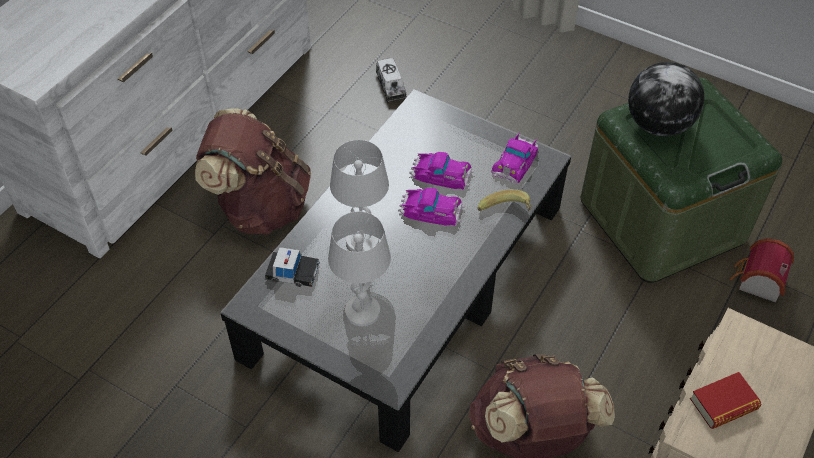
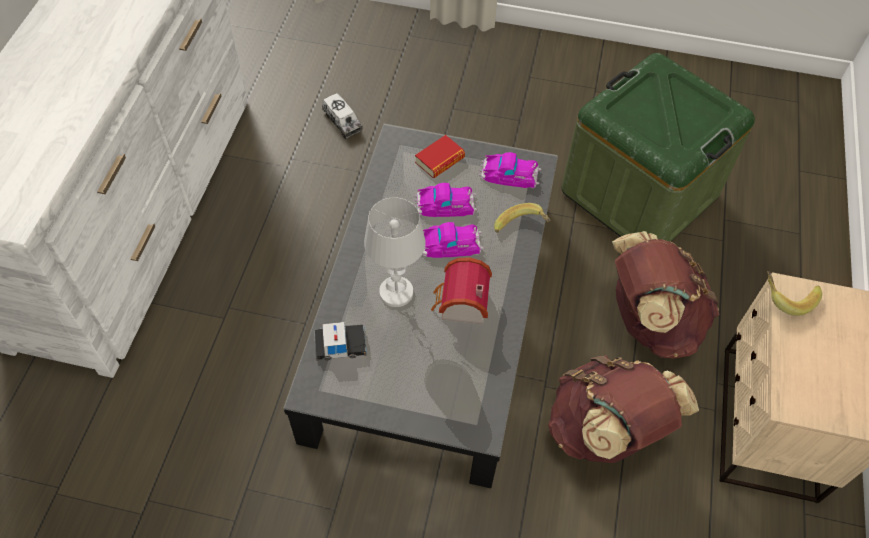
camera: 20 degrees left, 5 degrees up
brown backpack [195,108,311,235] -> brown backpack moved to [612,231,720,358]
white table lamp [328,211,391,326] -> none
toy car [492,133,539,184] -> toy car turned 90 degrees counterclockwise [479,152,541,188]
globe [628,62,705,136] -> none
book [690,372,761,429] -> book moved to [415,135,465,178]
toy house [730,238,794,303] -> toy house moved to [431,257,492,324]
none -> banana [767,271,822,316]

